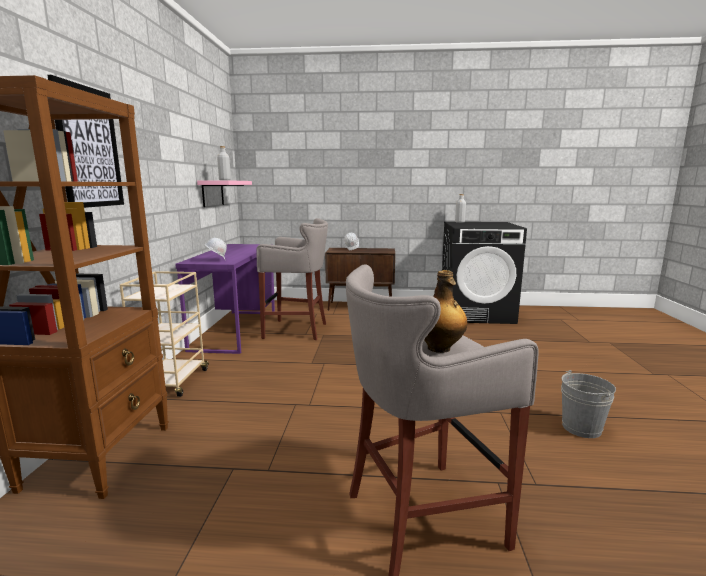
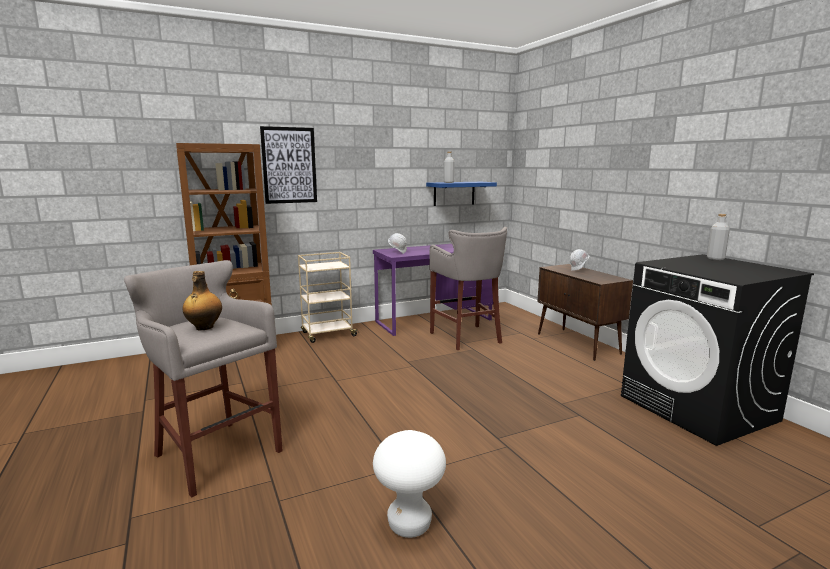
camera: 60 degrees right, 0 degrees up
pink shelf [197,180,252,207] -> blue shelf [426,182,497,206]
grey bucket [561,370,616,438] -> white stool [373,430,446,538]

